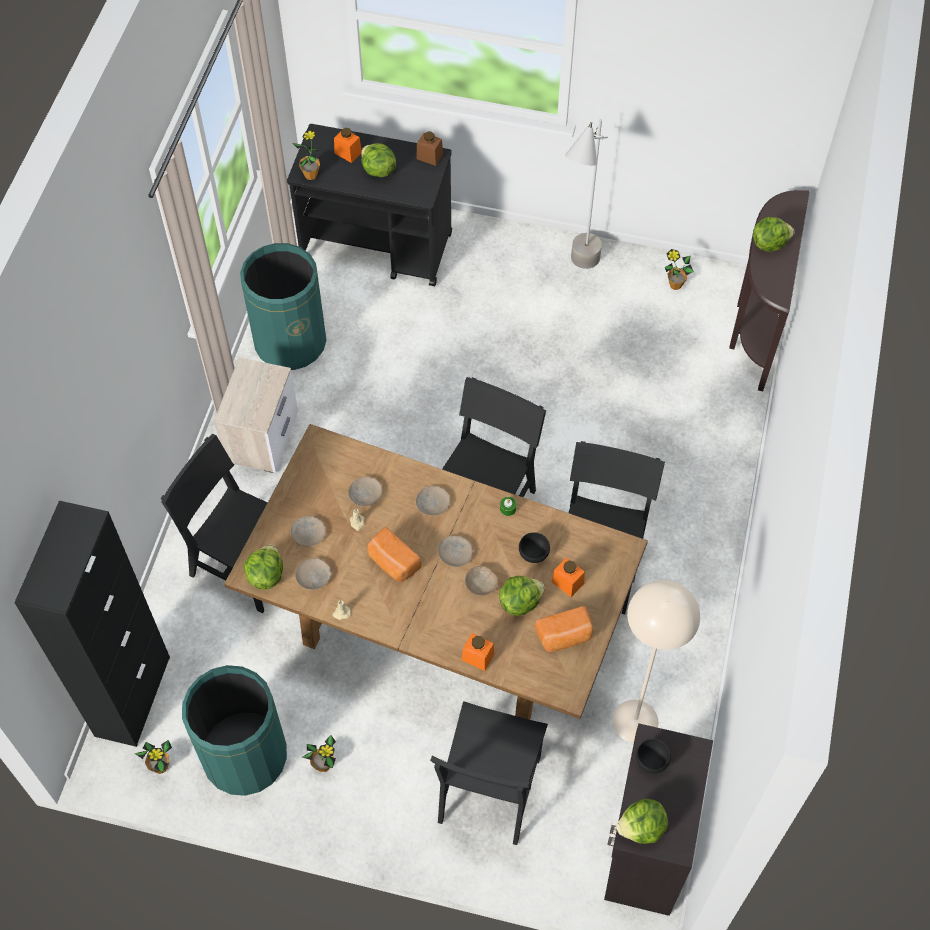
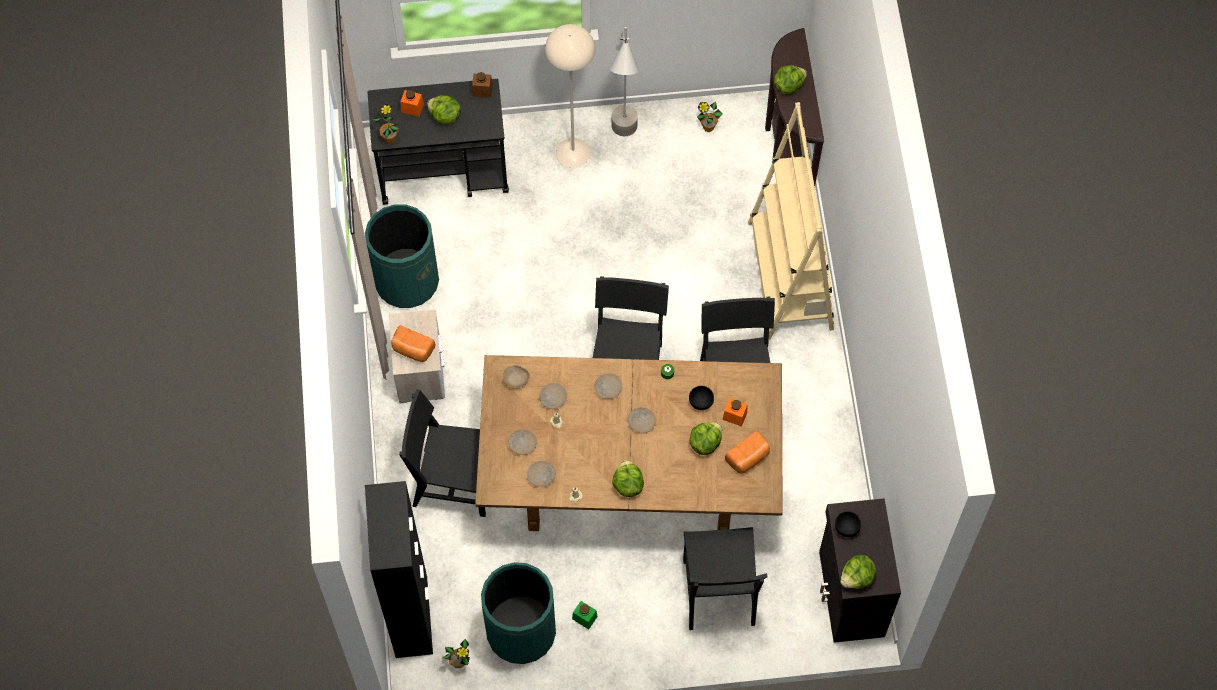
camera: 20 degrees left, 5 degrees up
lettuce [244,545,283,590] -> lettuce moved to [612,460,644,497]
potted plant [302,735,336,772] -> green jar [572,601,598,629]
bread [367,527,422,582] -> bread moved to [391,325,435,362]
orange jar [462,633,494,671] -> none
beige bowl [465,566,499,596] -> beige bowl moved to [503,365,530,389]
beige floor lamp [612,580,700,743] -> beige floor lamp moved to [545,24,596,168]
none -> beige bookcase [748,102,834,340]

